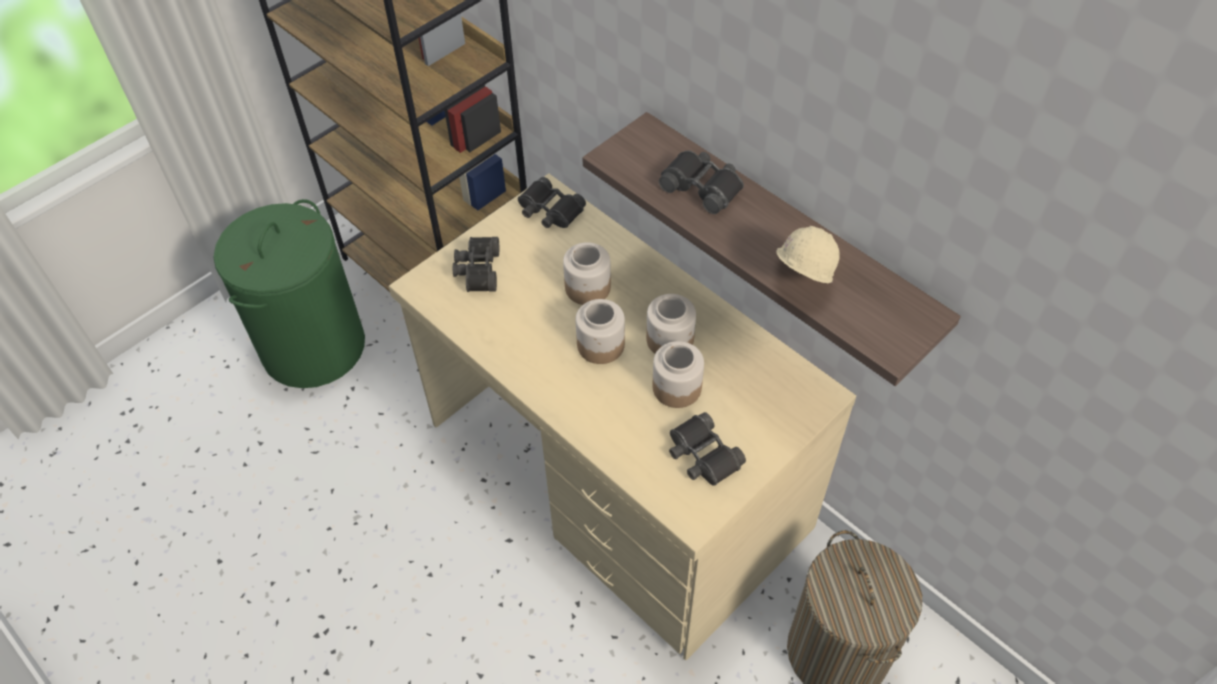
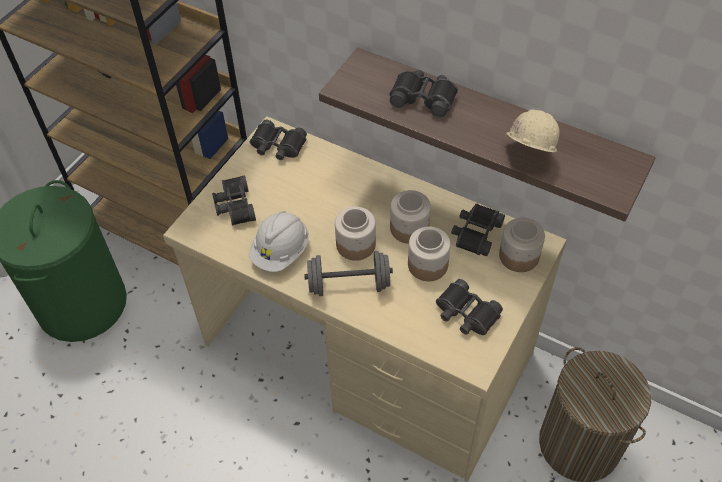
camera: 15 degrees left, 0 degrees up
jar [563,242,611,305] -> jar moved to [499,218,545,272]
none -> white hard hat [249,211,309,272]
none -> grey dumbbell [304,251,393,296]
none -> black binoculars [451,204,505,256]

